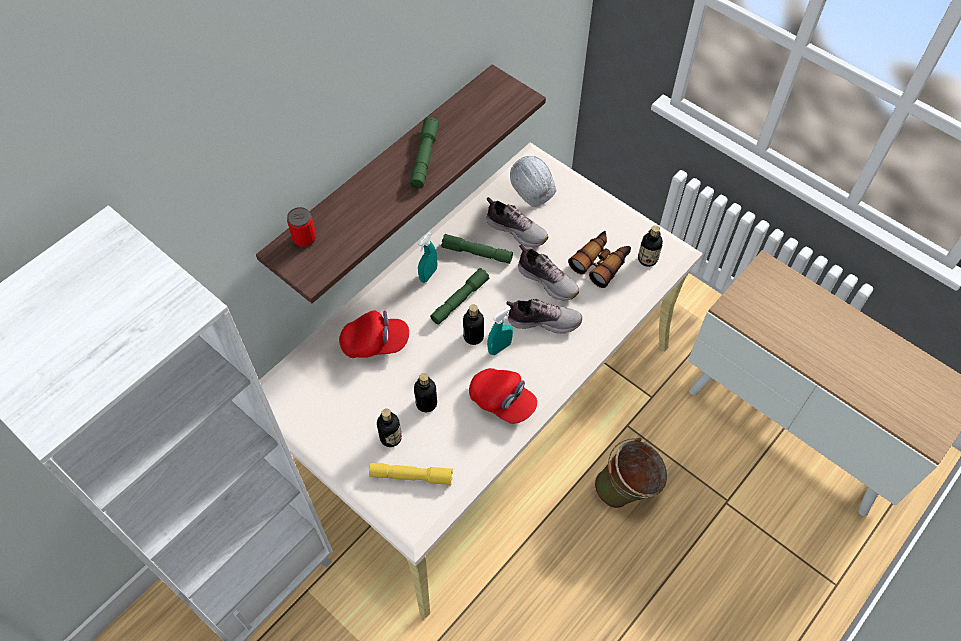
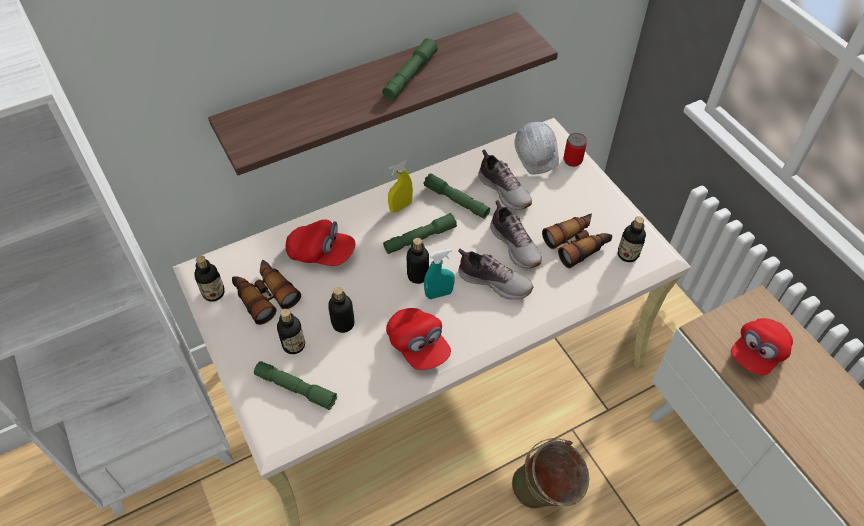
camera: 20 degrees right, 5 degrees down
can [287,207,316,247] -> can moved to [564,133,587,167]
yellow flashlight [369,463,453,485] -> green flashlight [254,361,337,410]
turquoise spray bottle [418,232,437,283] -> yellow spray bottle [388,159,413,213]
none -> bottle [194,256,224,302]
none -> binoculars [232,260,301,325]
none -> red cap [731,318,793,375]

